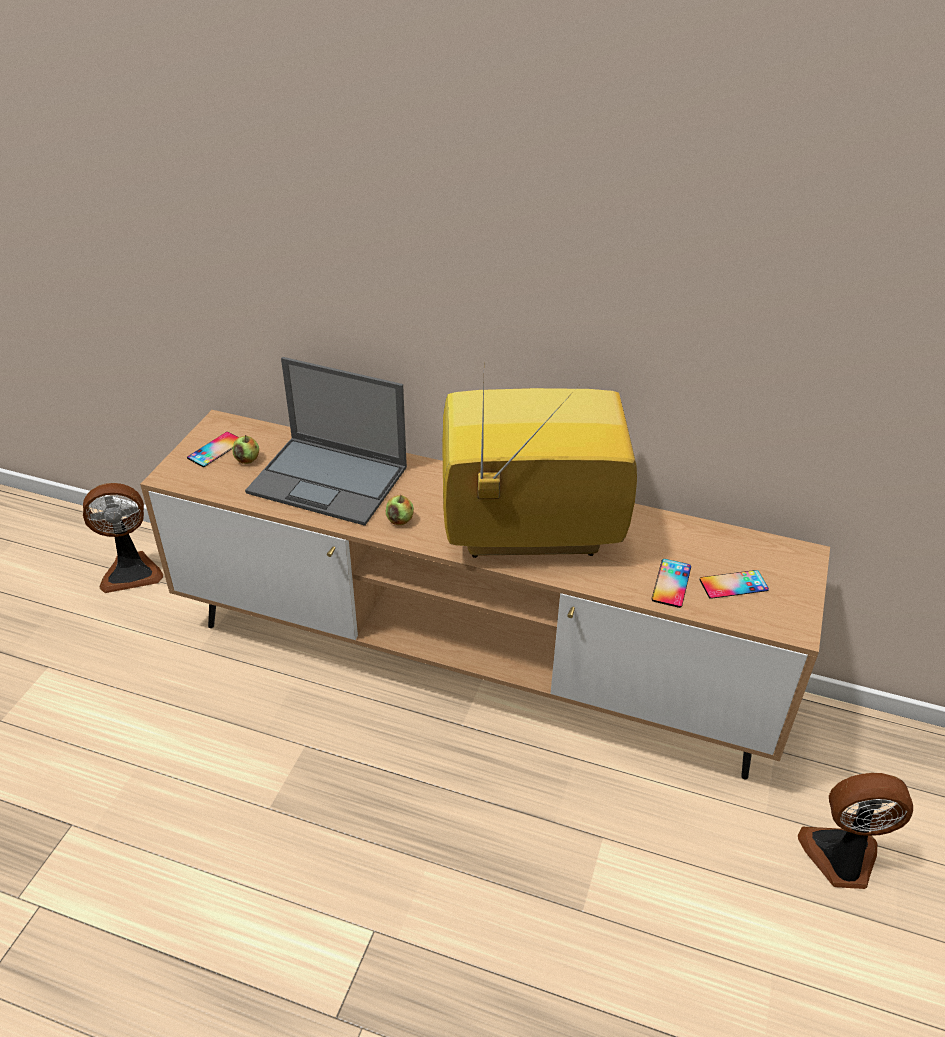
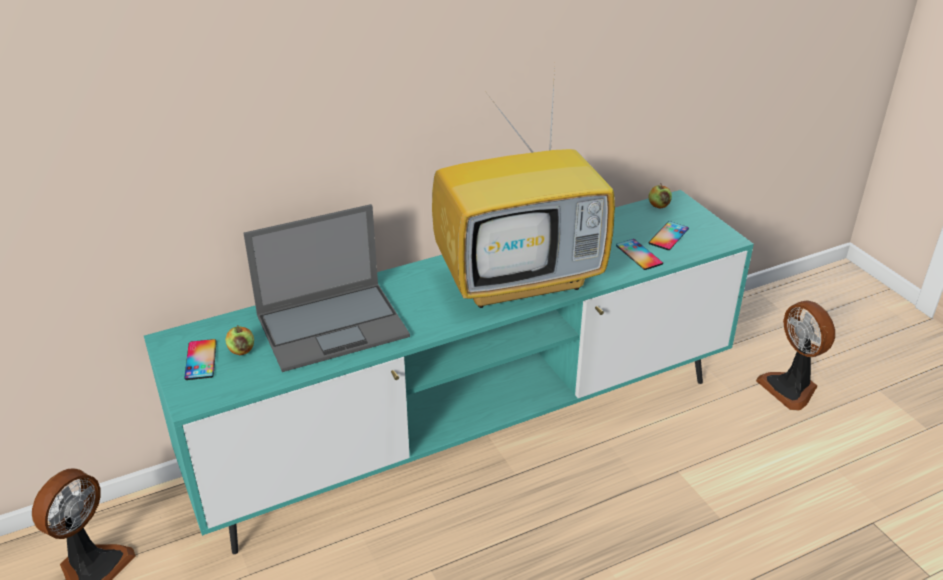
camera: 45 degrees left, 5 degrees down
brown tv stand [140,410,830,780] -> turquoise tv stand [144,190,754,554]
apple [385,495,414,525] -> apple moved to [648,183,672,209]
television [442,382,637,558] -> television turned 150 degrees counterclockwise [432,68,615,308]
fan [798,773,913,889] -> fan turned 75 degrees counterclockwise [756,301,835,410]

